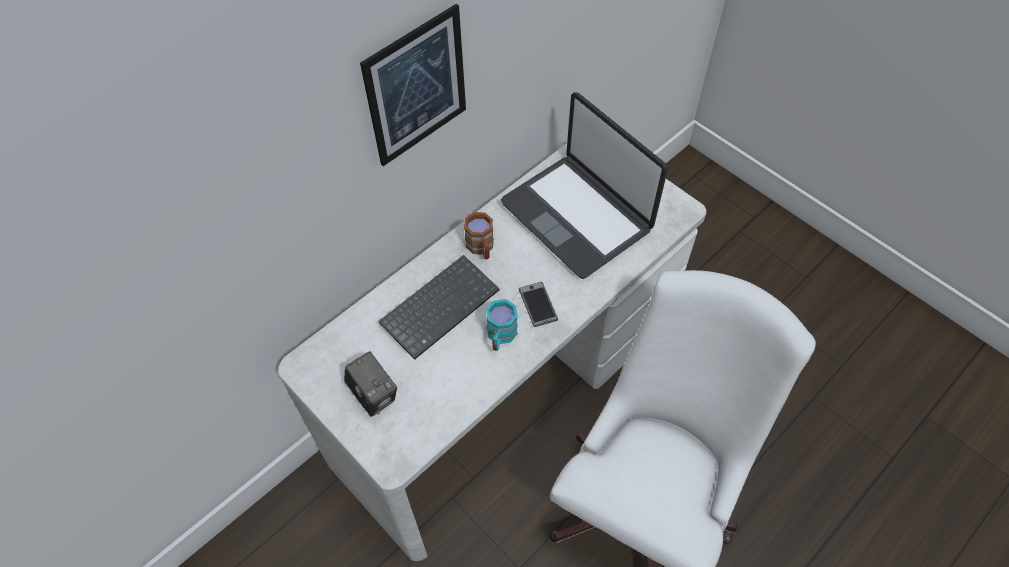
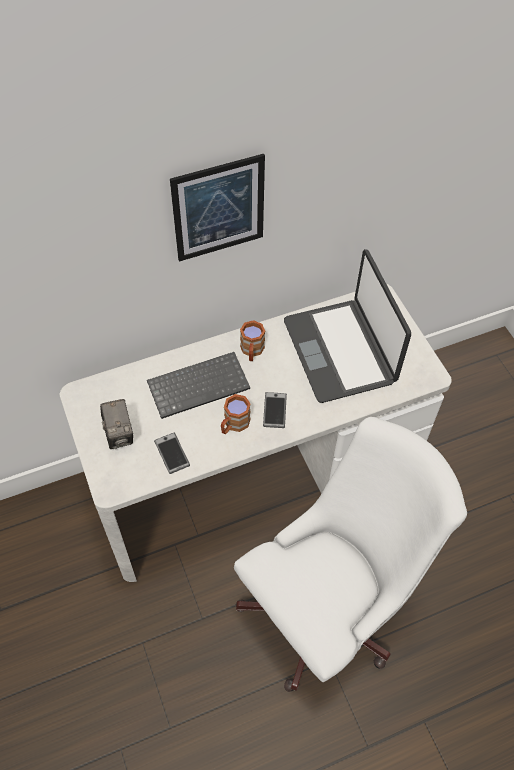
camera: 20 degrees right, 0 degrees up
turquoise mug [486,299,518,351] -> brown mug [221,394,251,434]
none -> phone [154,433,190,474]

